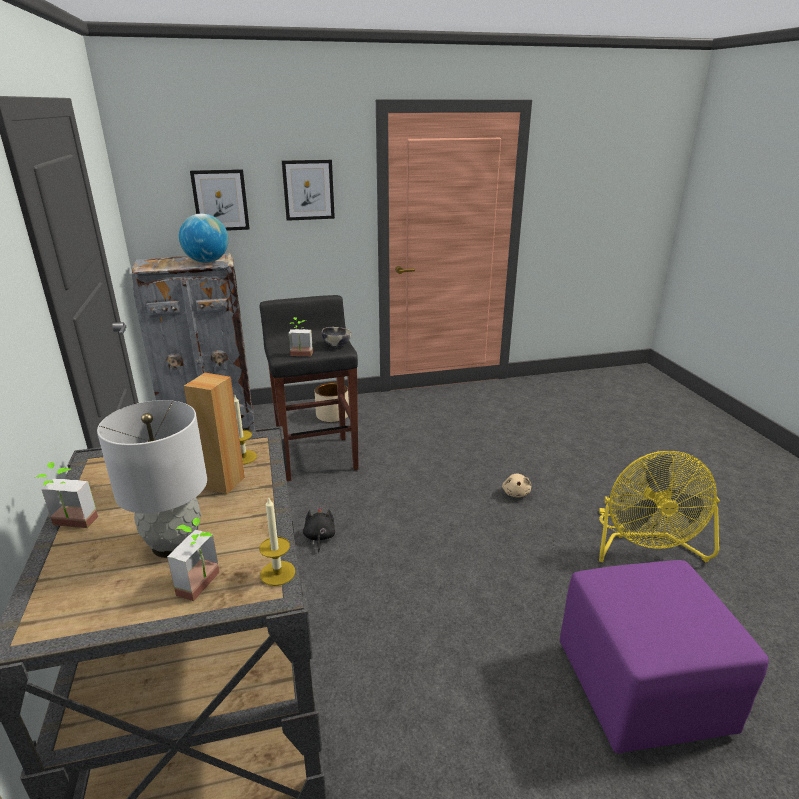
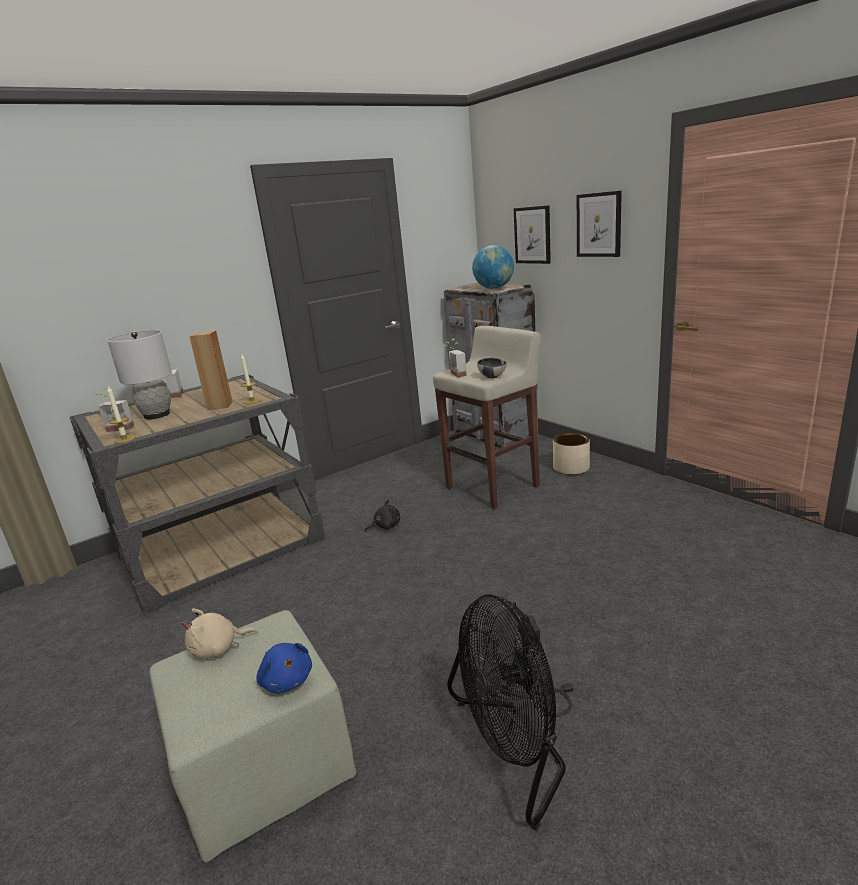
camera: 70 degrees right, 5 degrees down
black stool [260,295,359,481] -> beige stool [433,326,541,509]
beige plush toy [502,473,531,497] -> beige plush toy moved to [181,608,258,658]
purple ottoman [560,560,769,753] -> green ottoman [149,610,356,863]
yellow fan [599,451,720,563] -> black fan [447,594,576,831]
none -> blue plush toy [256,643,312,694]

